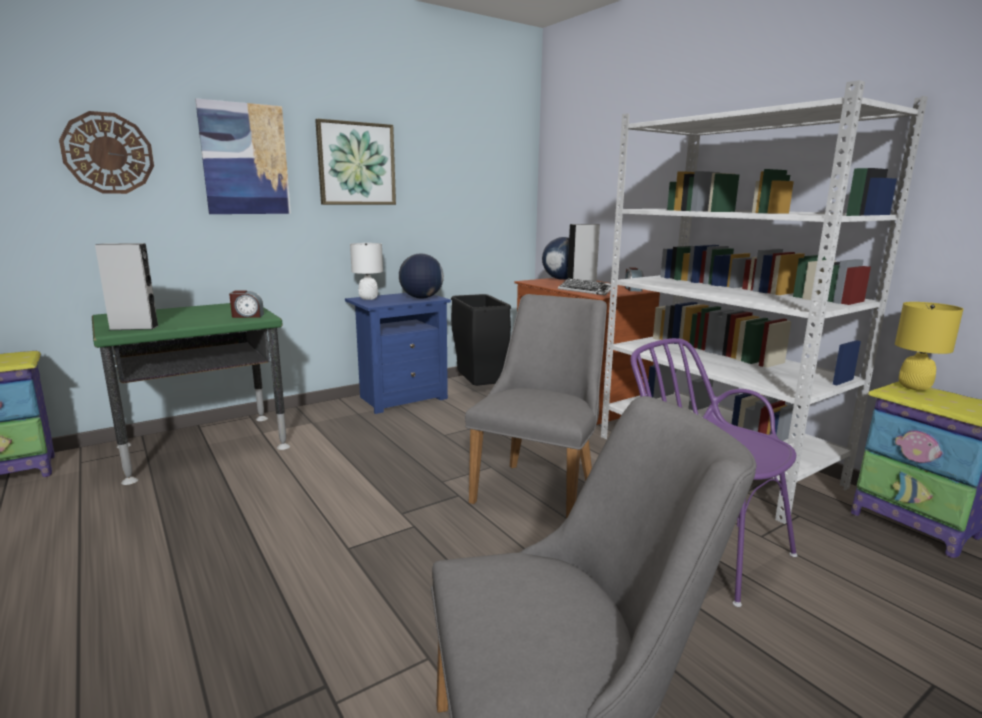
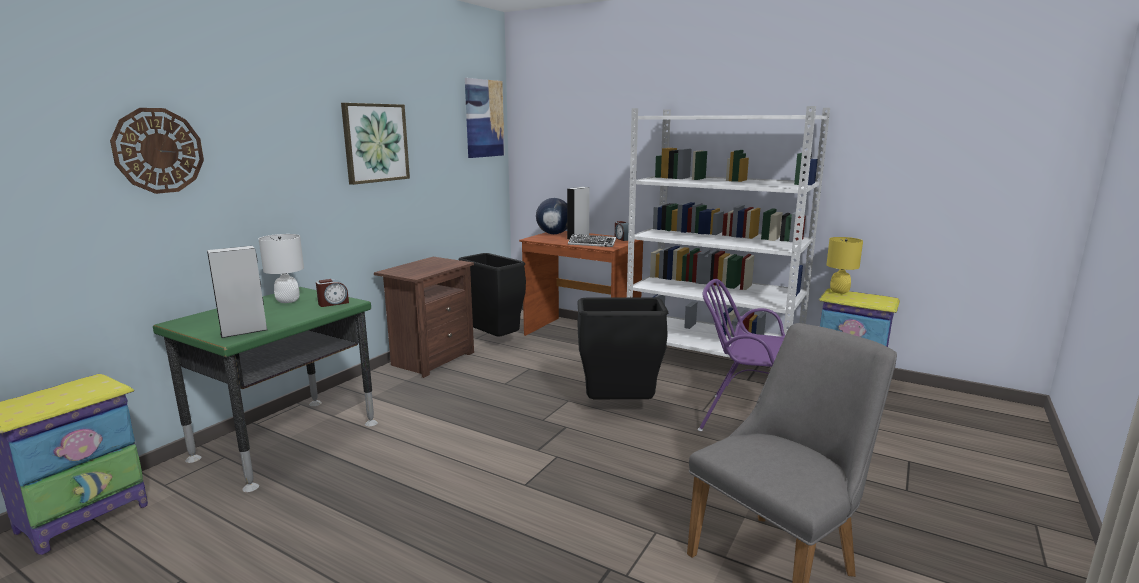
camera: 25 degrees left, 0 degrees up
picture [195,98,291,214] -> picture moved to [465,78,505,158]
blue nightstand [345,293,451,414] -> brown nightstand [374,257,474,378]
white table lamp [350,243,383,300] -> white table lamp moved to [259,234,304,303]
globe [399,253,444,299] -> none
grey chair [465,294,607,519] -> black trash can [577,297,668,399]

